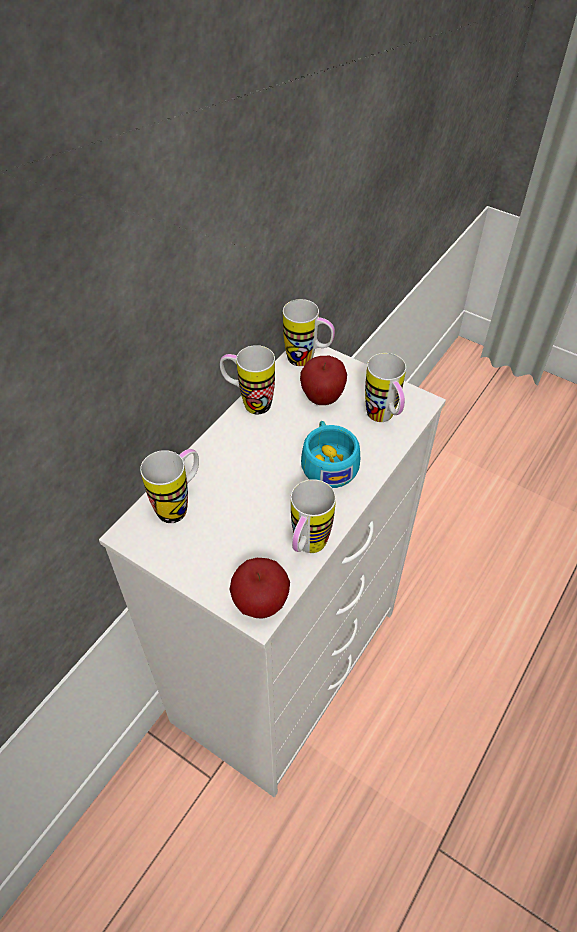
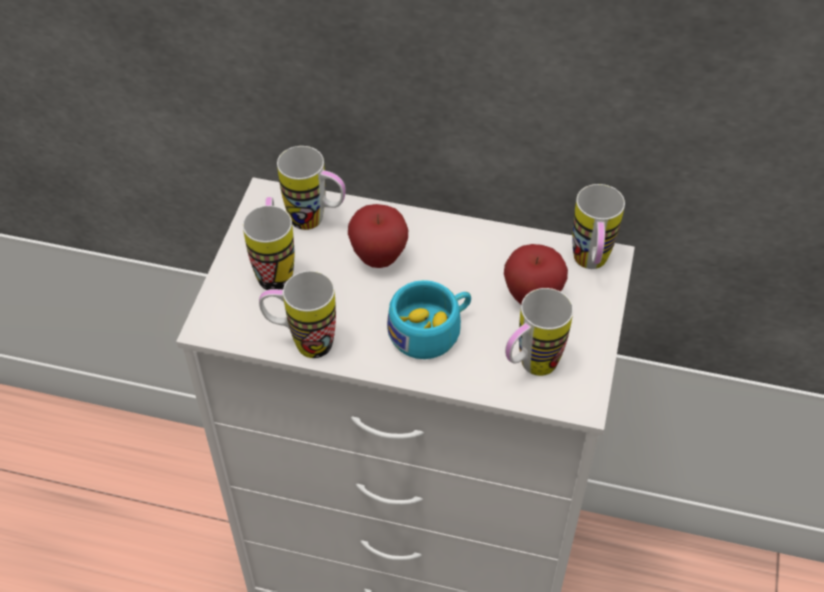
camera: 70 degrees right, 0 degrees up
mug [220,345,275,415] -> mug moved to [243,197,294,290]
apple [229,558,290,619] -> apple moved to [348,204,408,268]

